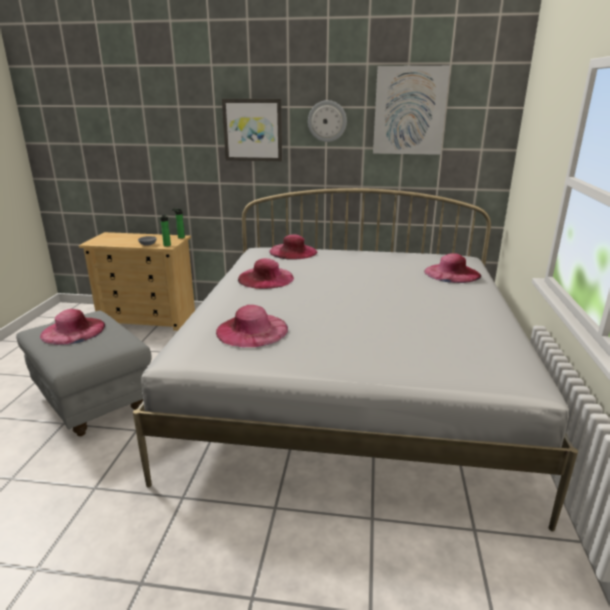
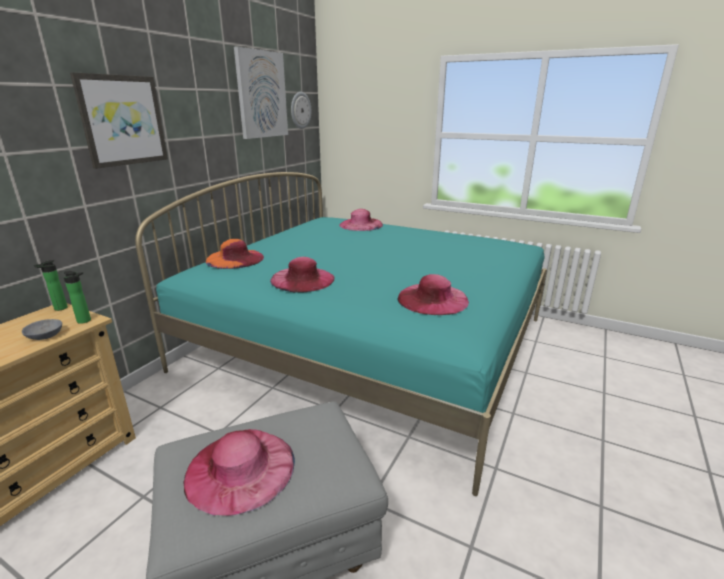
camera: 70 degrees left, 0 degrees up
white bed [133,188,578,531] -> turquoise bed [135,172,547,496]
pink hat [269,234,318,260] -> orange hat [206,239,264,269]
wall clock [308,100,347,142] -> wall clock moved to [291,92,311,129]

